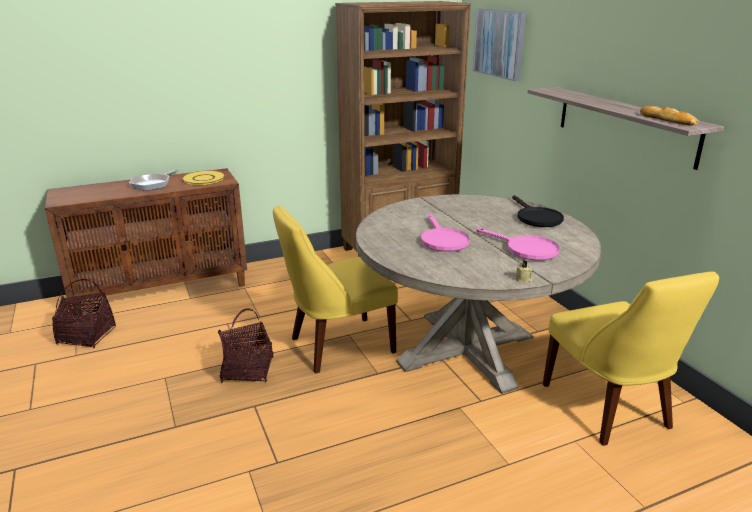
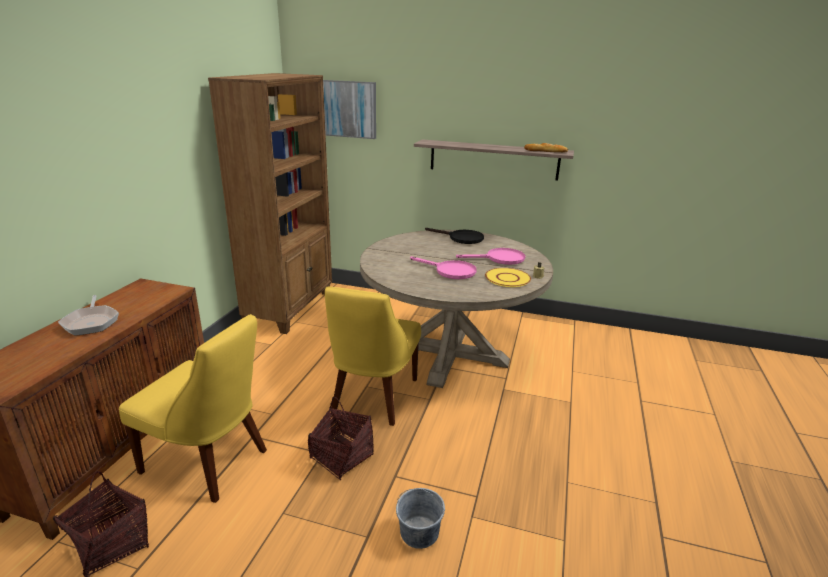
camera: 50 degrees left, 0 degrees up
yellow plate [182,171,225,185] -> yellow plate moved to [485,268,531,287]
yellow chair [543,271,719,446] -> yellow chair moved to [119,314,267,503]
none -> grey bucket [396,488,445,549]

